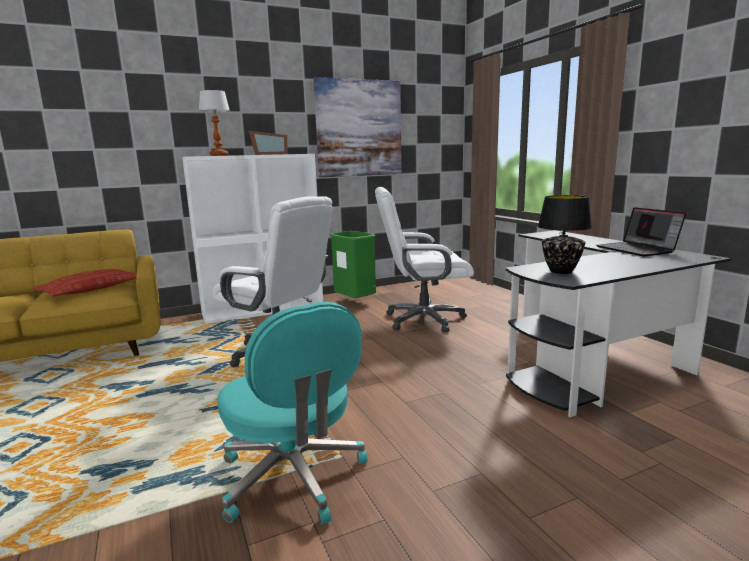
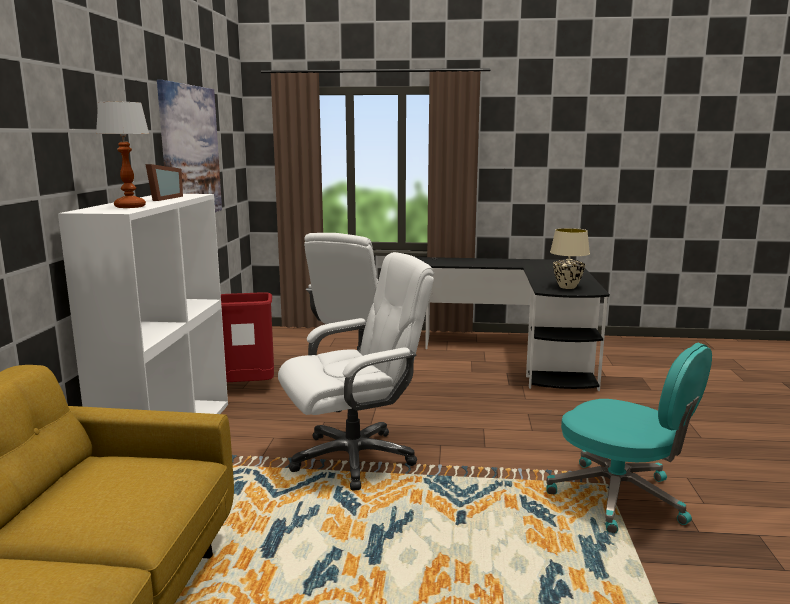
camera: 60 degrees left, 0 degrees up
pillow [32,269,137,297] -> none
turquoise office chair [217,302,367,524] -> turquoise office chair turned 45 degrees clockwise [547,343,712,533]
green trash can [330,231,376,298] -> red trash can [221,292,274,382]
black table lamp [538,195,592,274] -> beige table lamp [550,228,590,289]
laptop [596,207,686,256] -> none

